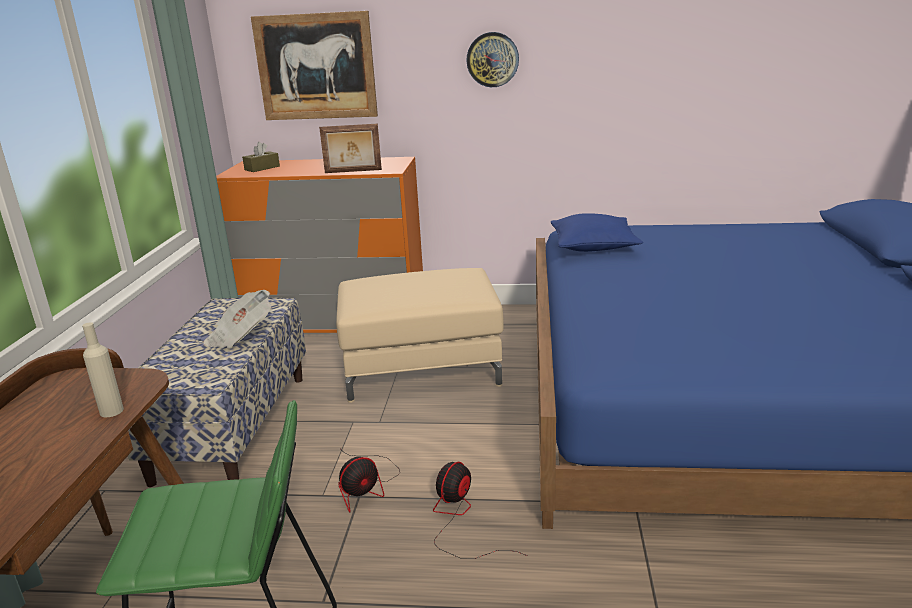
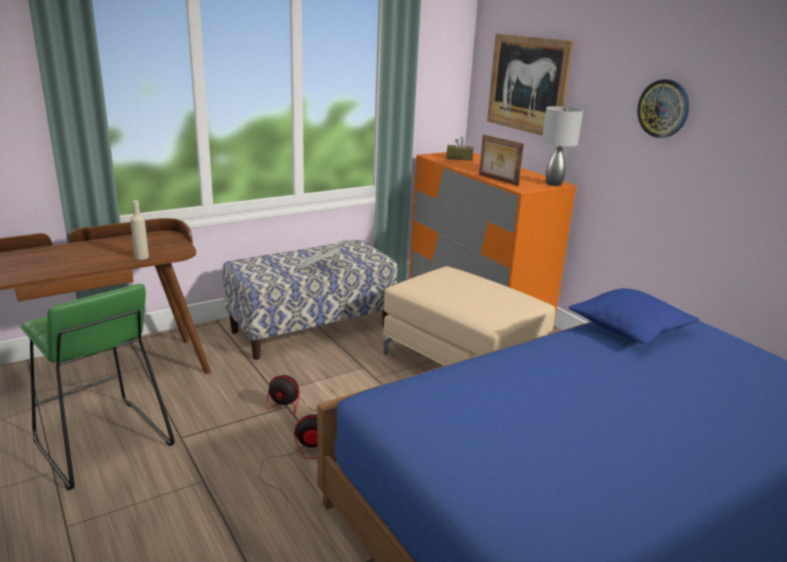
camera: 50 degrees right, 0 degrees up
none -> grey table lamp [542,106,583,186]

